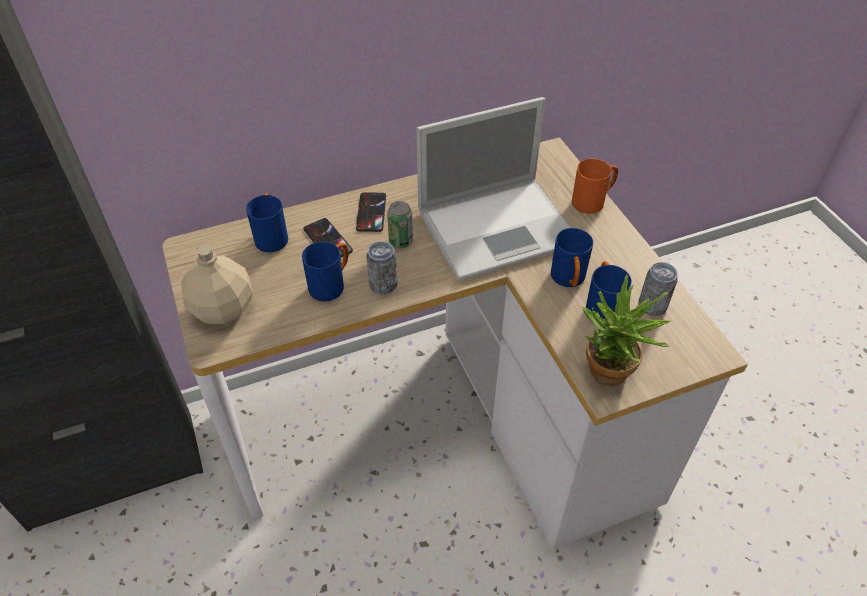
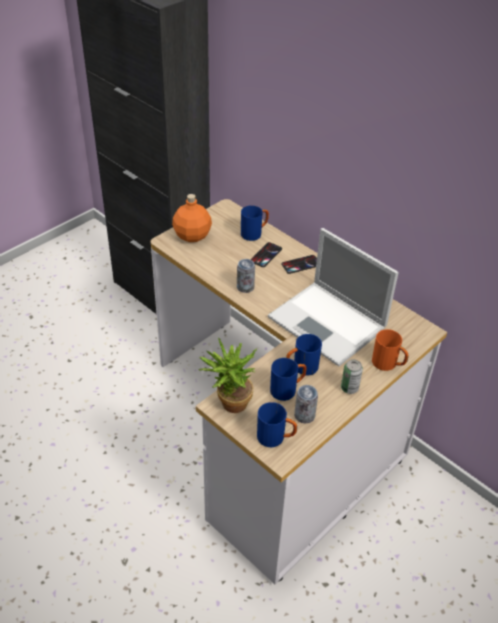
camera: 65 degrees right, 5 degrees down
beige bottle [181,245,252,324] -> orange bottle [172,194,212,242]
blue mug [302,241,348,302] -> blue mug moved to [257,402,297,448]
can [387,201,413,248] -> can moved to [341,359,363,394]

